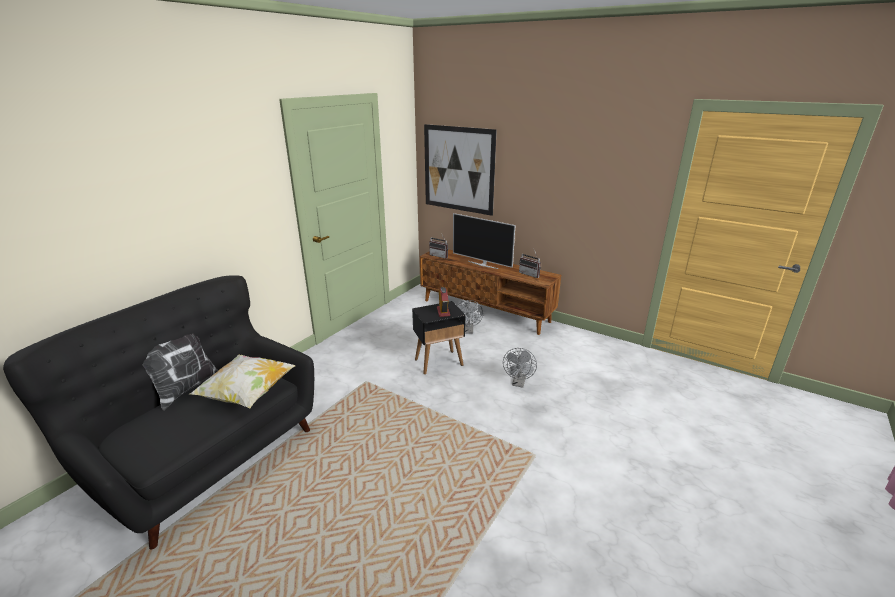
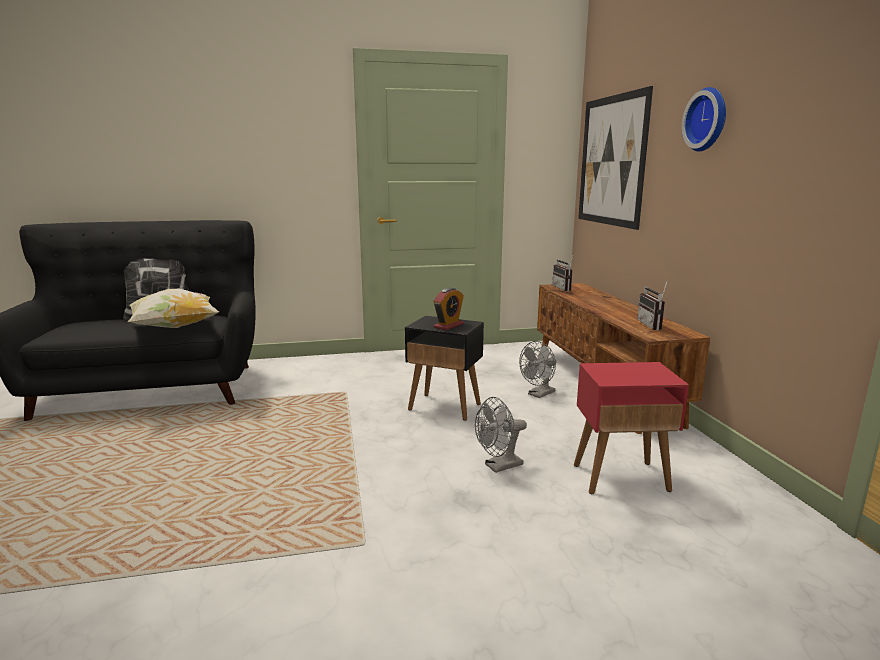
camera: 45 degrees right, 10 degrees down
television [453,213,516,269] -> none
none -> red side table [574,362,689,494]
none -> wall clock [682,87,726,151]

